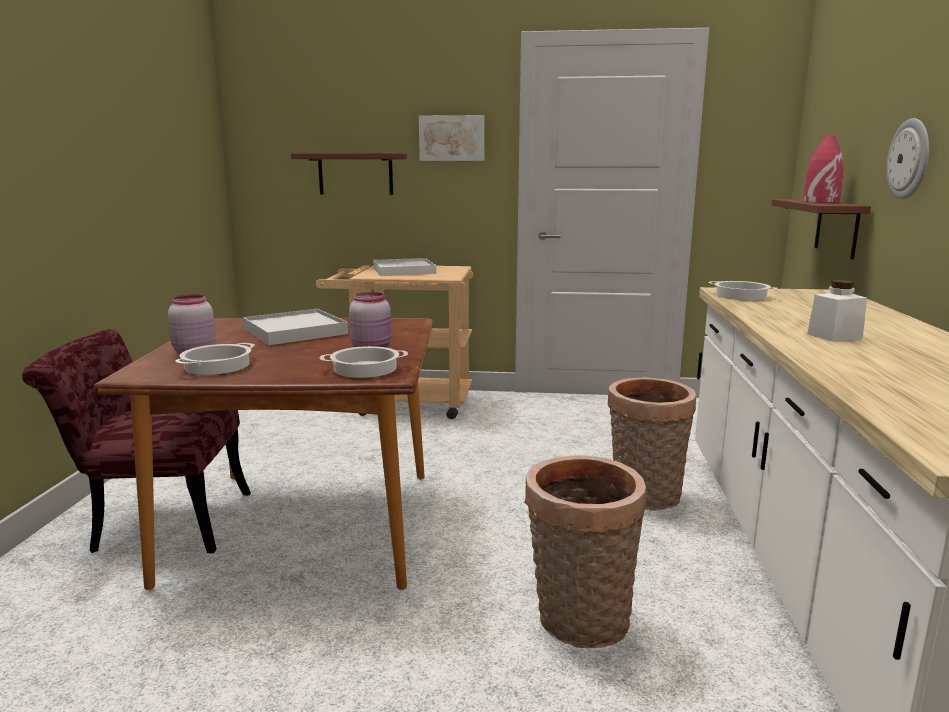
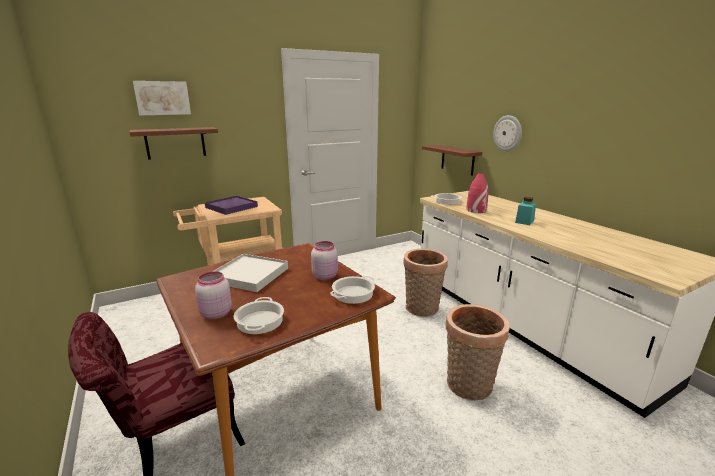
camera: 35 degrees left, 5 degrees up
white tray [373,258,436,276] -> purple tray [205,196,258,215]
picture [419,115,485,161] -> picture moved to [133,81,191,115]
red vase [803,135,844,203] -> red vase moved to [466,173,488,213]
white jar [807,280,867,341] -> turquoise jar [515,197,536,225]

